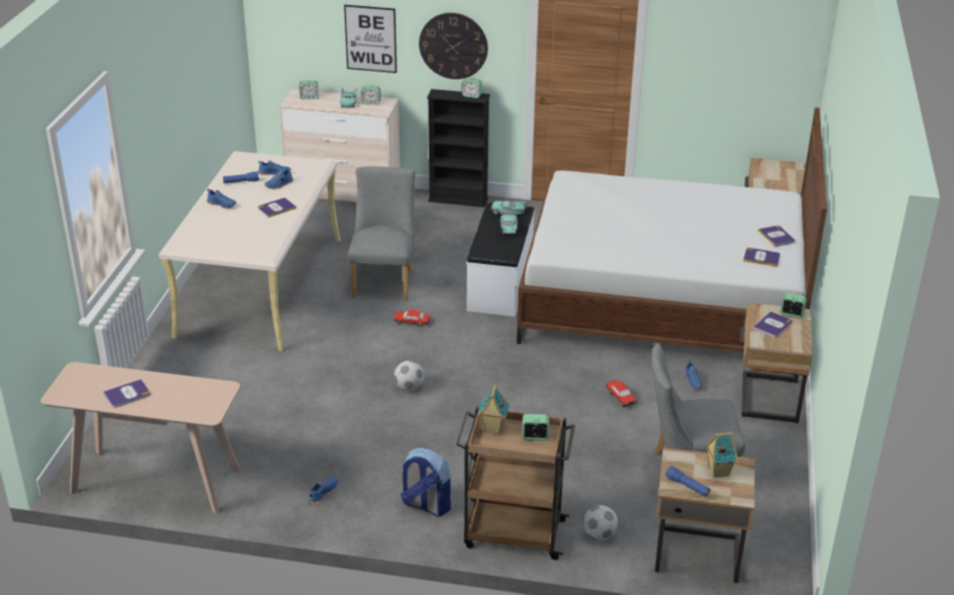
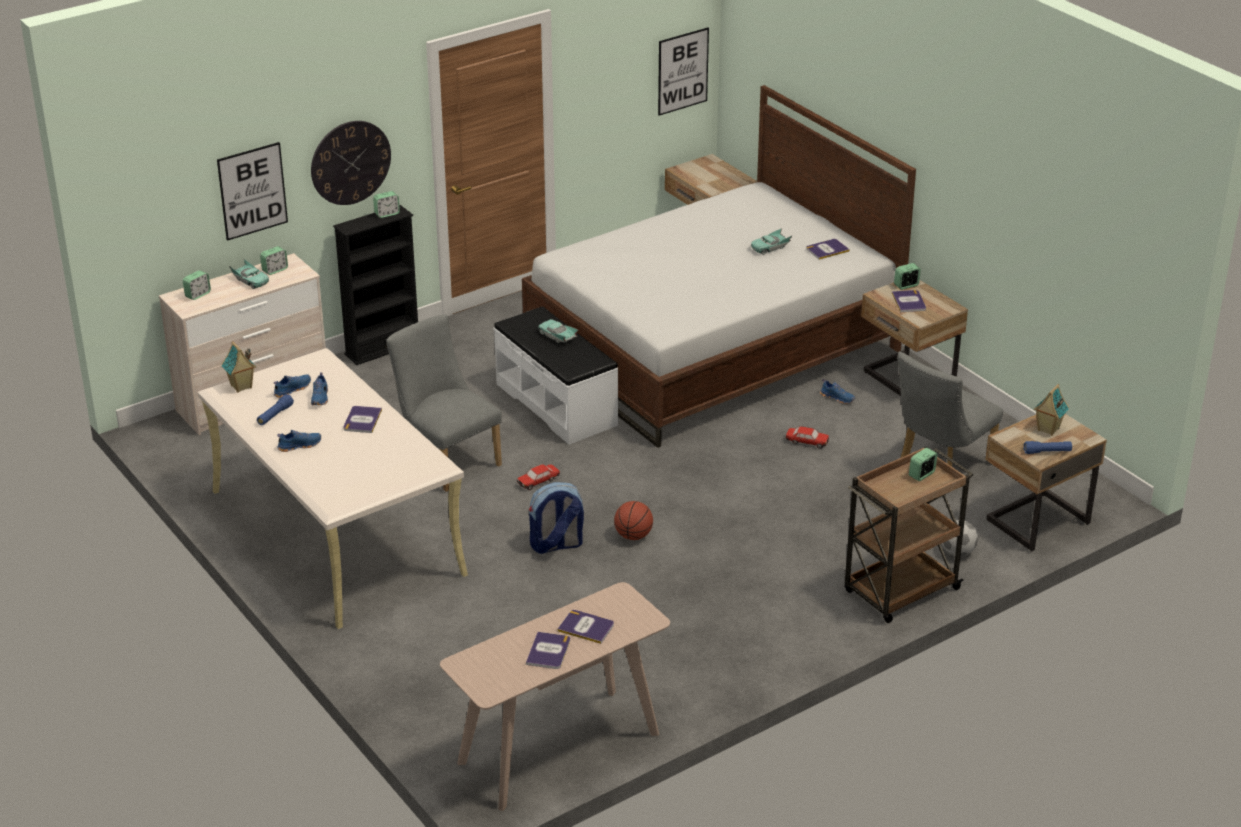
camera: 45 degrees left, 0 degrees up
blue shoe [308,477,338,505] -> none
football [394,360,424,391] -> basketball [614,501,653,540]
backpack [400,448,451,517] -> backpack moved to [529,482,584,554]
toy house [477,384,510,435] -> toy house moved to [222,341,256,393]
turquoise toy car [491,201,527,215] -> turquoise toy car moved to [751,228,793,255]
book [758,225,795,247] -> book moved to [557,610,614,644]
none -> picture [658,28,709,116]

